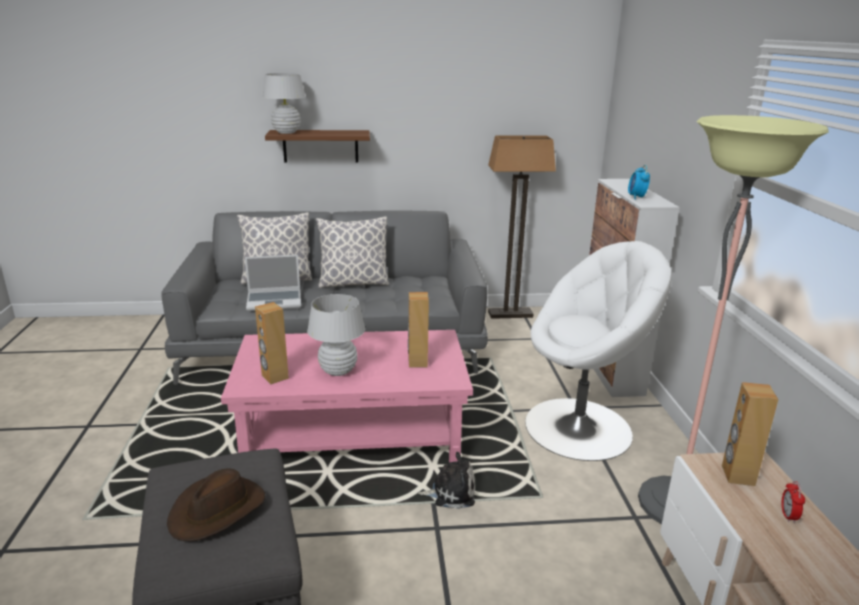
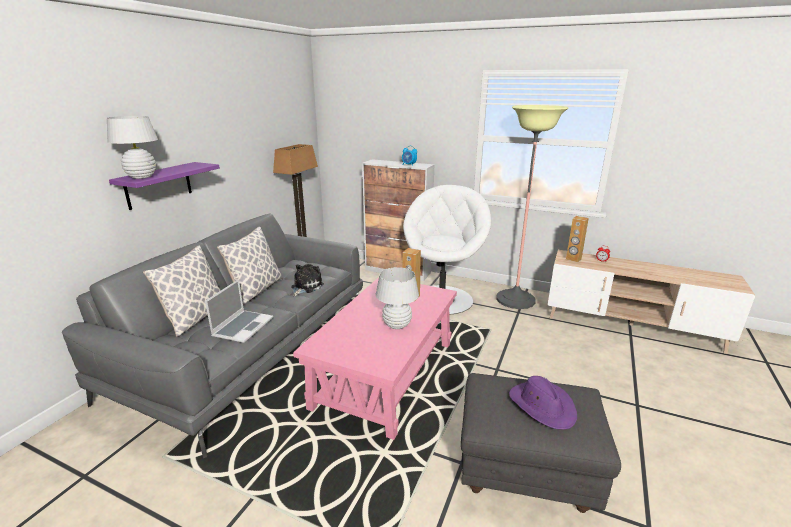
camera: 60 degrees left, 0 degrees up
brown hat [167,469,265,541] -> purple hat [509,376,577,430]
brown speaker [255,302,289,384] -> none
brown shelf [265,130,370,162] -> purple shelf [109,162,220,210]
plush toy [418,452,475,509] -> plush toy moved to [291,264,324,296]

